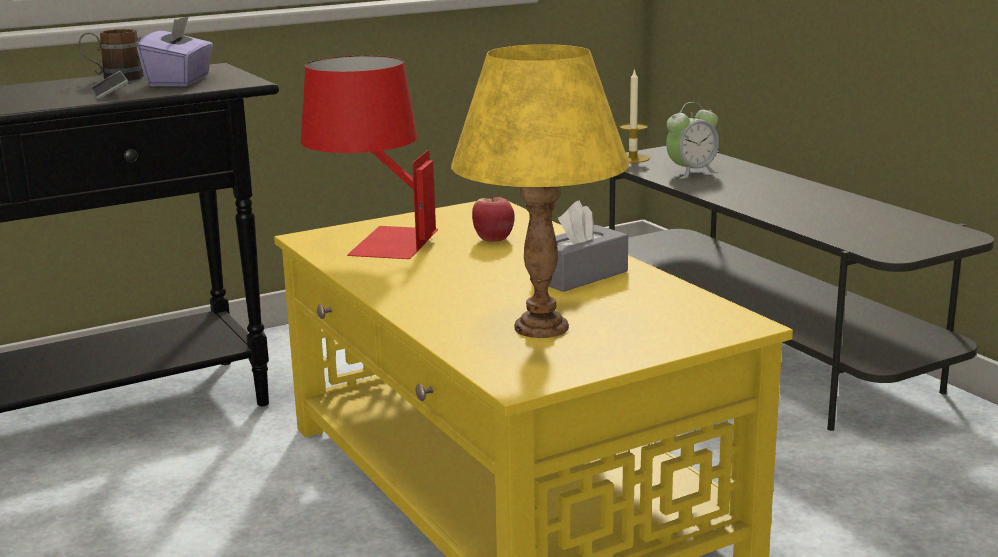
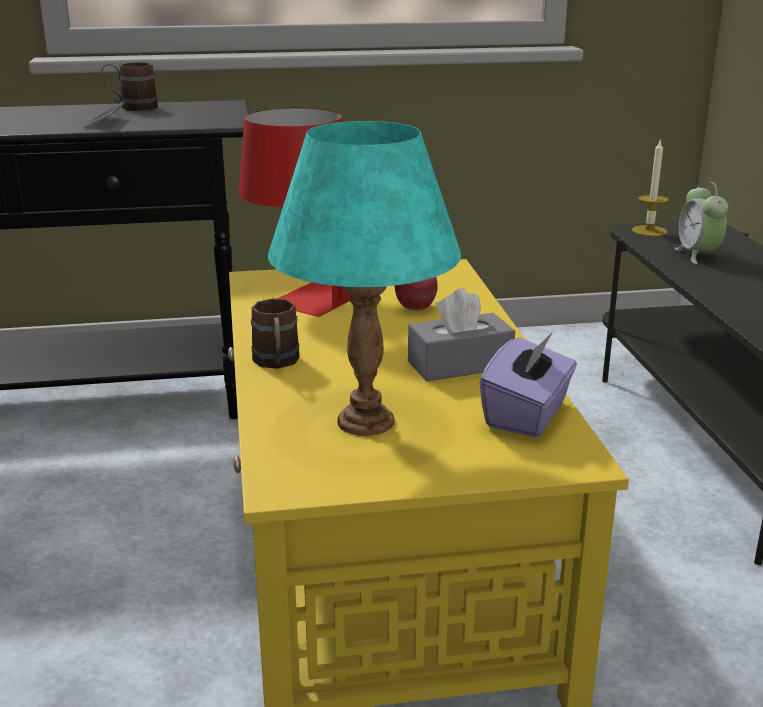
camera: 20 degrees right, 5 degrees up
purple tissue box [137,16,213,86] -> purple tissue box moved to [480,332,577,437]
yellow table lamp [451,44,629,338] -> turquoise table lamp [268,121,461,436]
alarm clock [666,102,719,179] -> alarm clock turned 90 degrees clockwise [674,182,729,264]
none -> brown mug [251,298,300,369]

